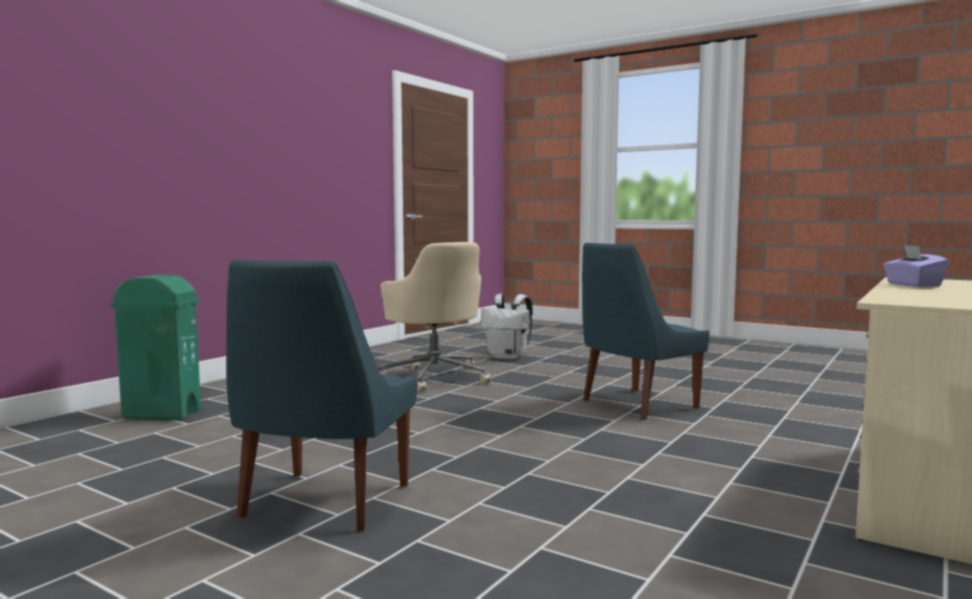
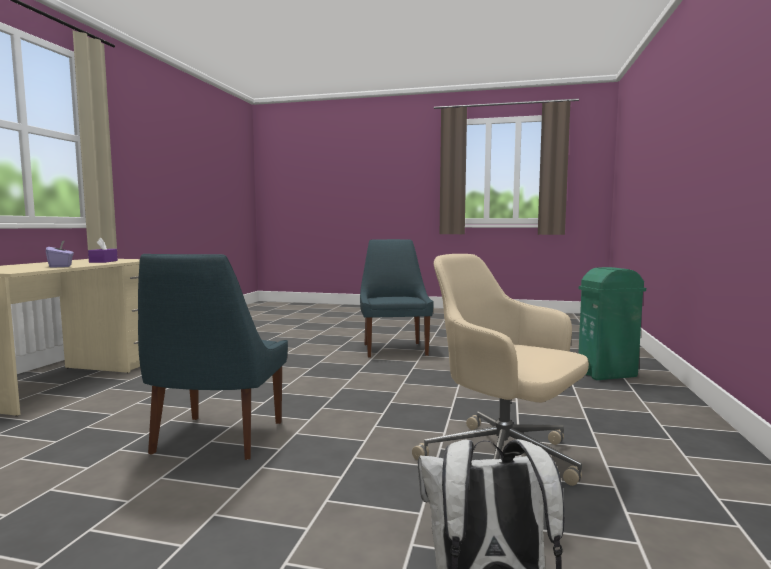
camera: 160 degrees right, 0 degrees up
blue chair [582,243,710,420] -> blue chair turned 150 degrees clockwise [138,254,288,460]
none -> purple tissue box [88,238,118,263]

